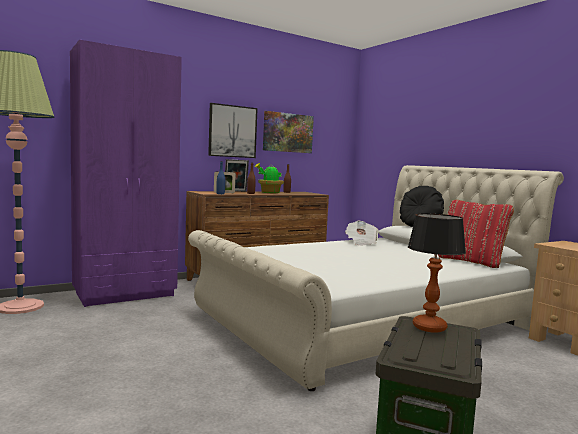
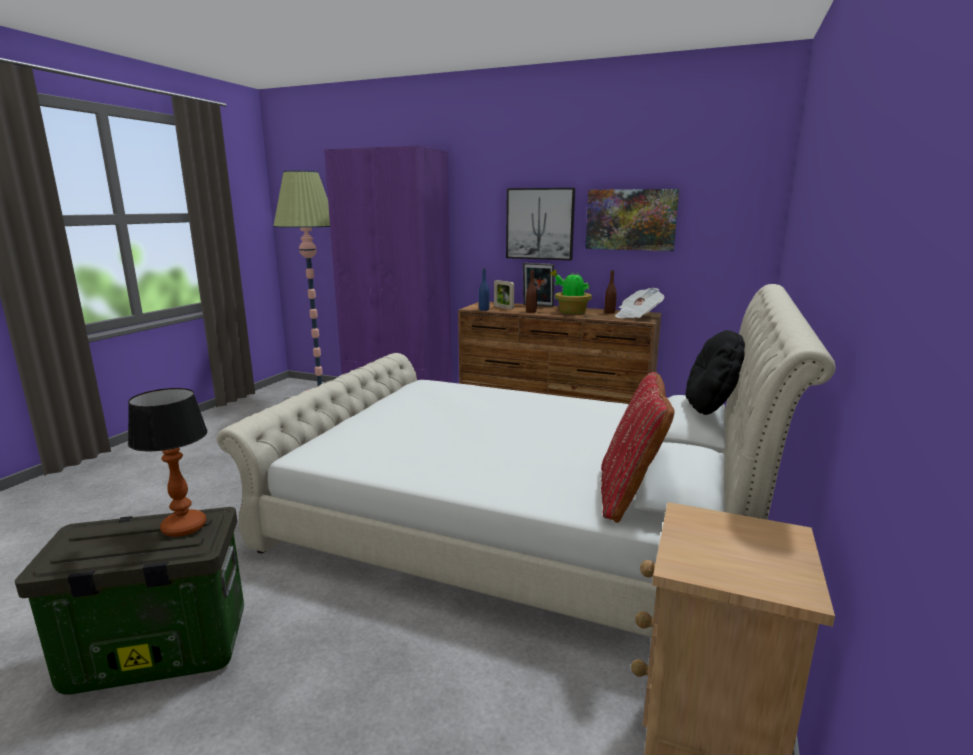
camera: 55 degrees right, 10 degrees up
newspaper [345,221,379,246] -> newspaper moved to [615,288,664,318]

